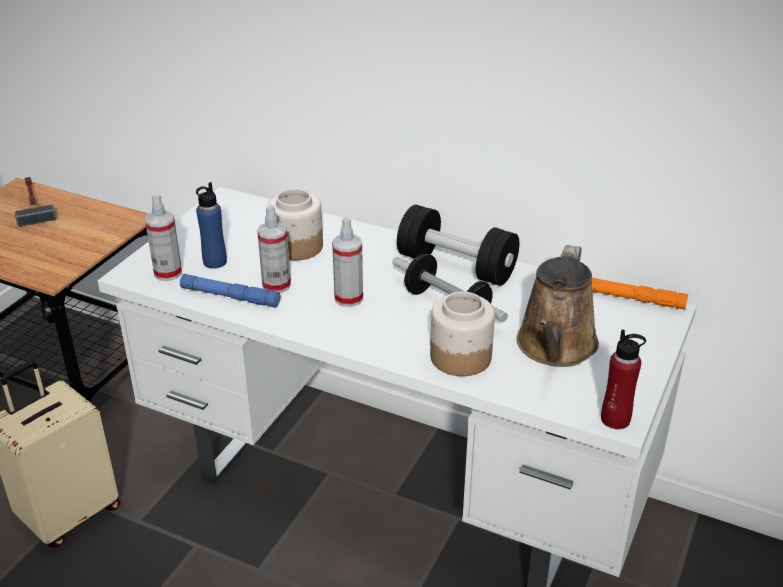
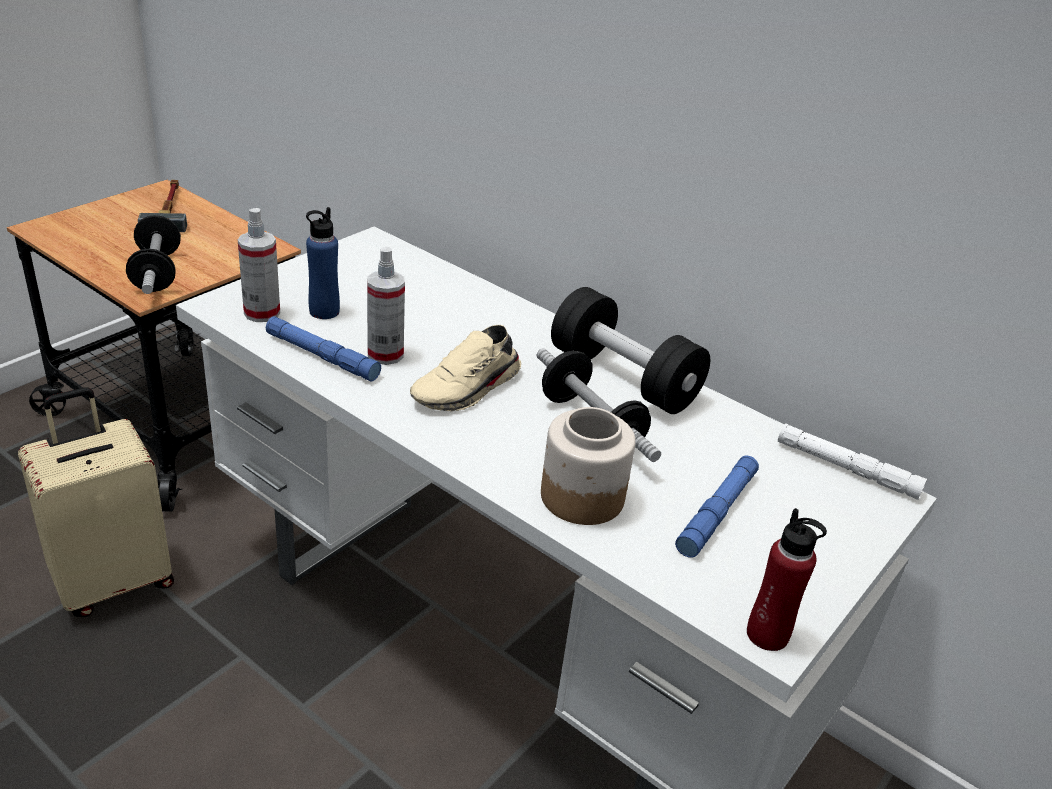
camera: 10 degrees right, 0 degrees up
jar [268,189,323,261] -> none
spray bottle [332,217,363,307] -> beige shoe [410,325,521,411]
brown watering can [517,245,599,367] -> blue flashlight [675,456,759,558]
orange flashlight [592,278,688,310] -> white flashlight [778,423,927,500]
none -> dumbbell [126,215,181,294]

